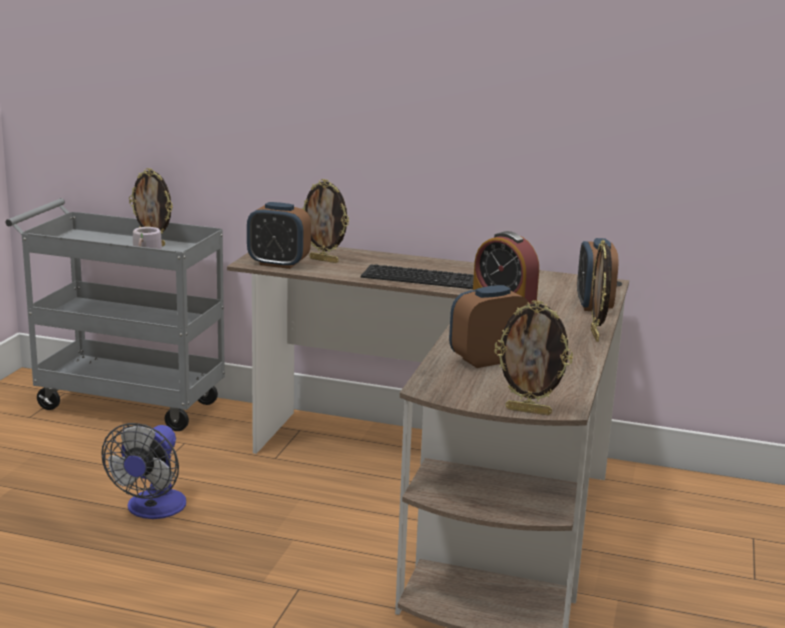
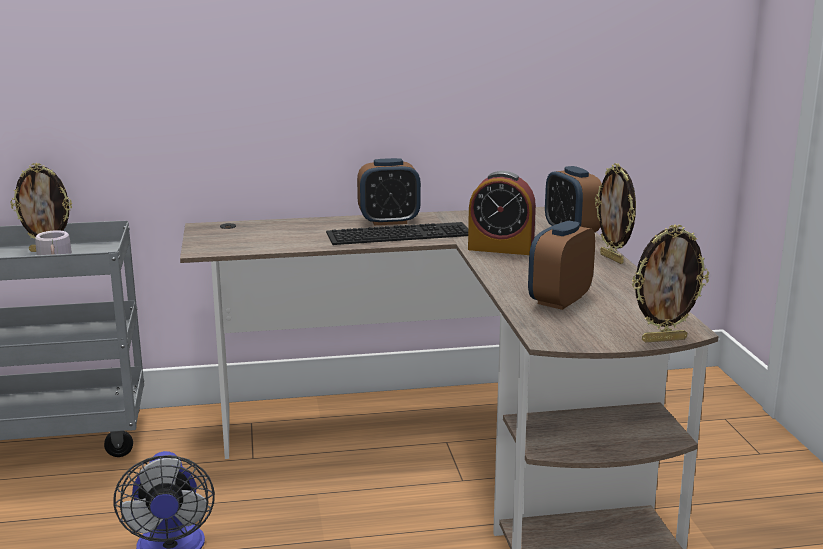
camera: 25 degrees left, 0 degrees up
alarm clock [247,202,311,269] -> alarm clock moved to [357,158,421,225]
picture frame [302,179,349,263] -> none

